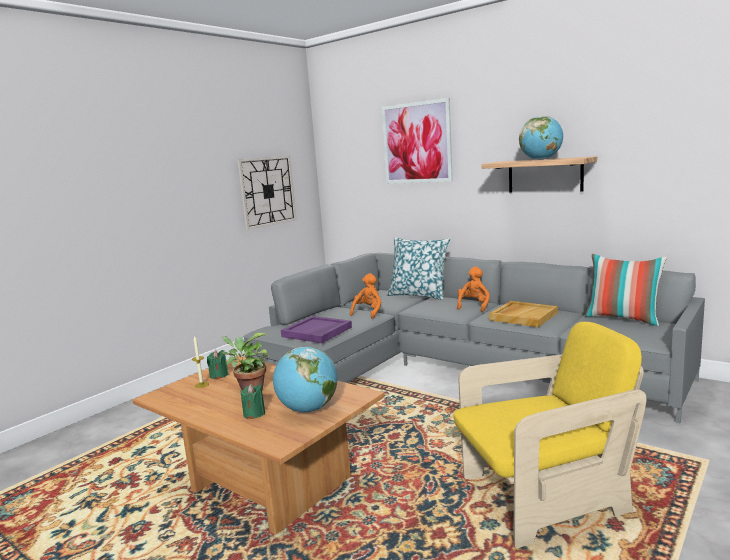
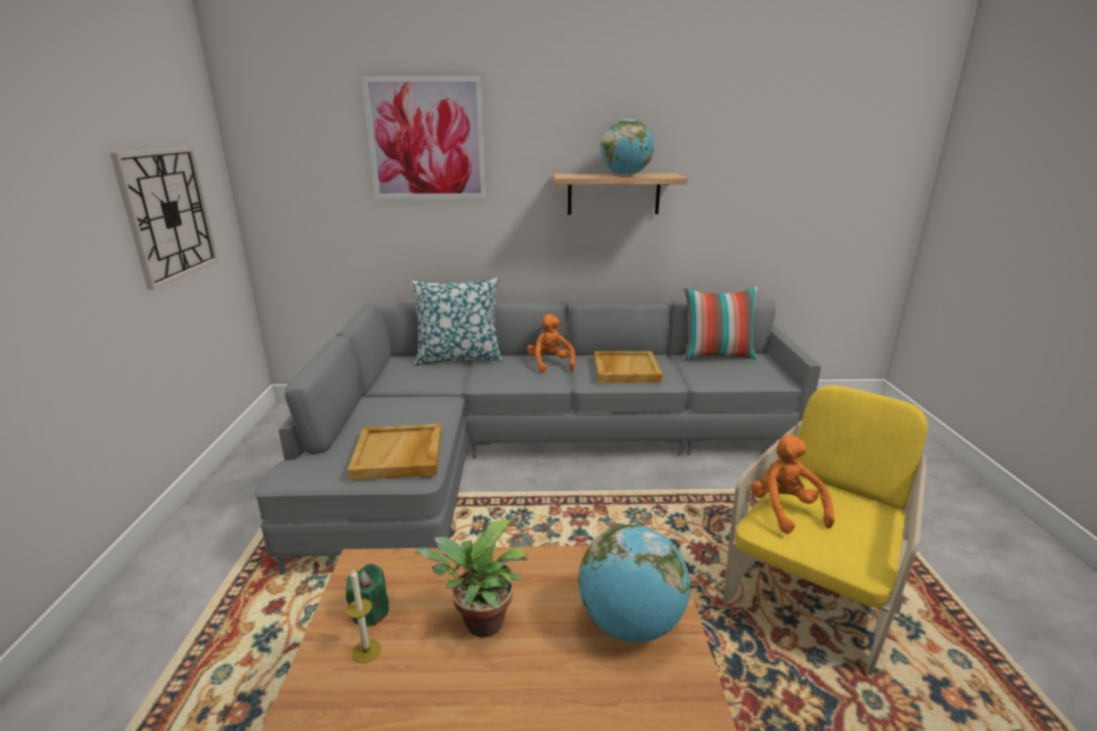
camera: 40 degrees left, 10 degrees up
green candle [241,384,265,419] -> none
purple tray [281,316,352,343] -> beige tray [347,424,442,481]
orange plush toy [350,273,381,319] -> orange plush toy moved to [750,434,834,534]

